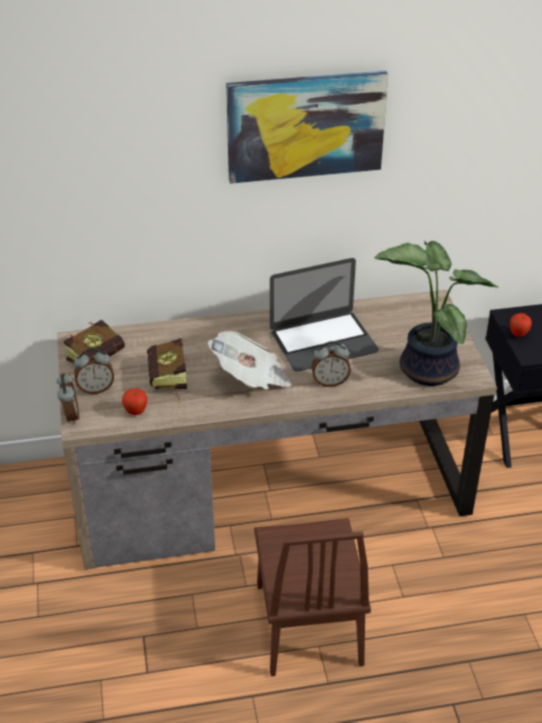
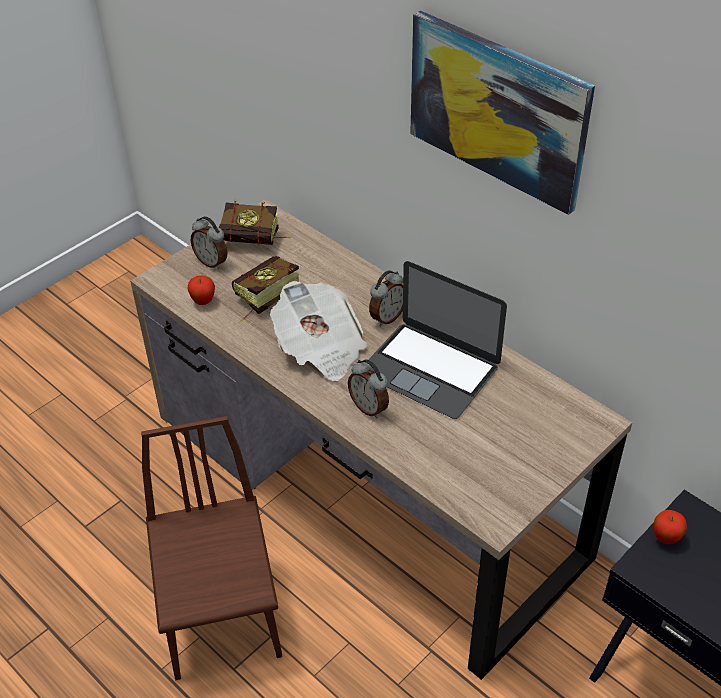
camera: 55 degrees right, 5 degrees up
alarm clock [57,373,79,424] -> alarm clock moved to [369,270,403,326]
brown chair [254,518,371,676] -> brown chair turned 120 degrees clockwise [141,416,282,680]
potted plant [374,241,499,386] -> none

